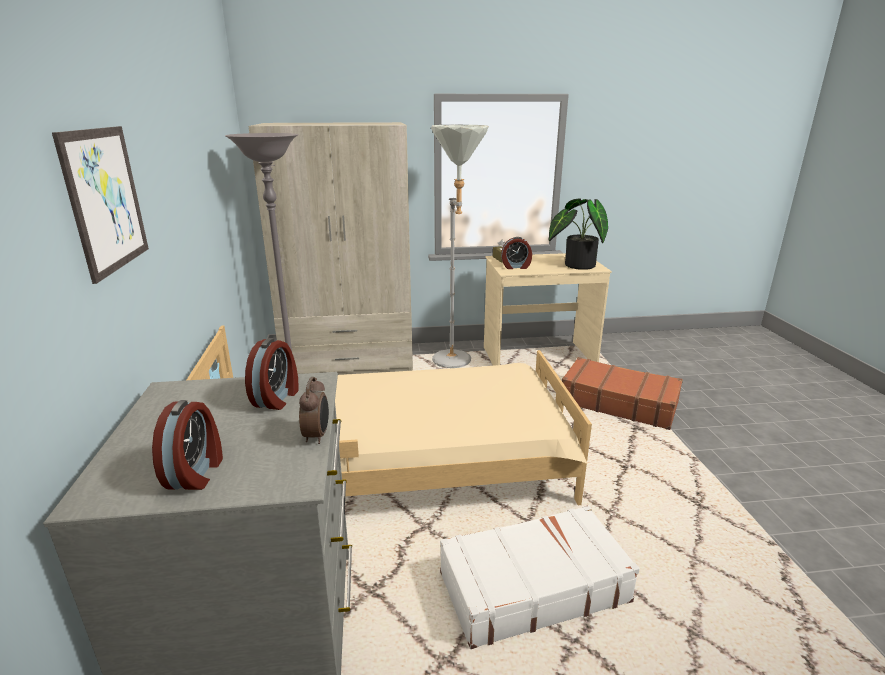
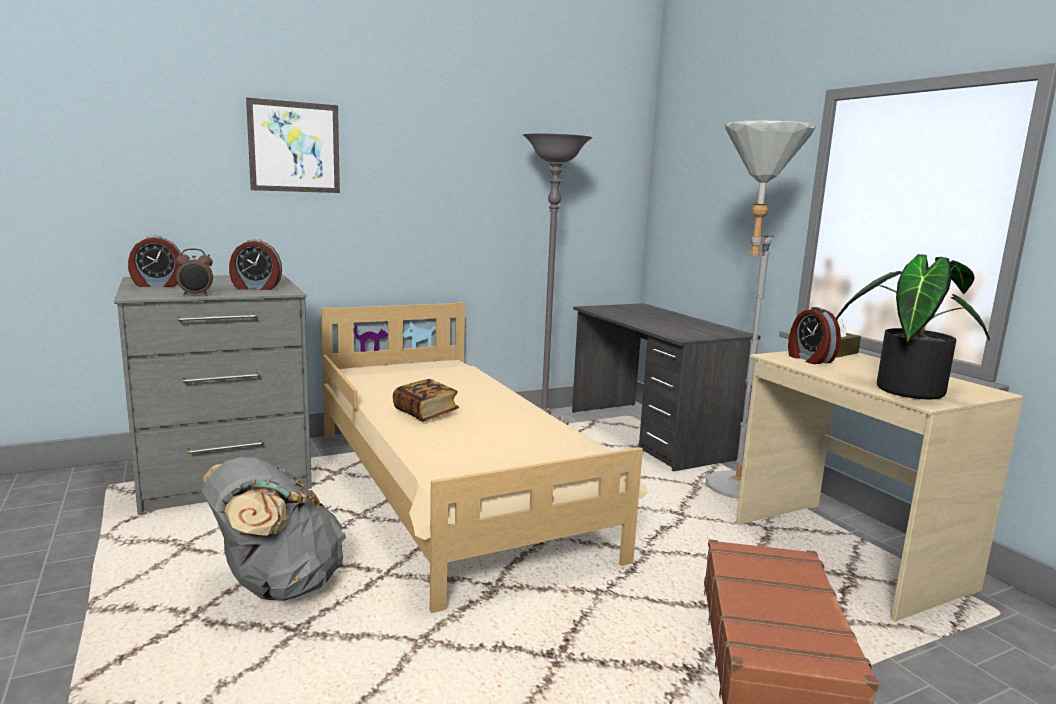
camera: 70 degrees right, 10 degrees down
beige wardrobe [248,122,413,375] -> grey desk [572,303,761,472]
white suitcase [440,506,640,649] -> grey backpack [202,457,346,601]
none -> book [393,379,459,422]

